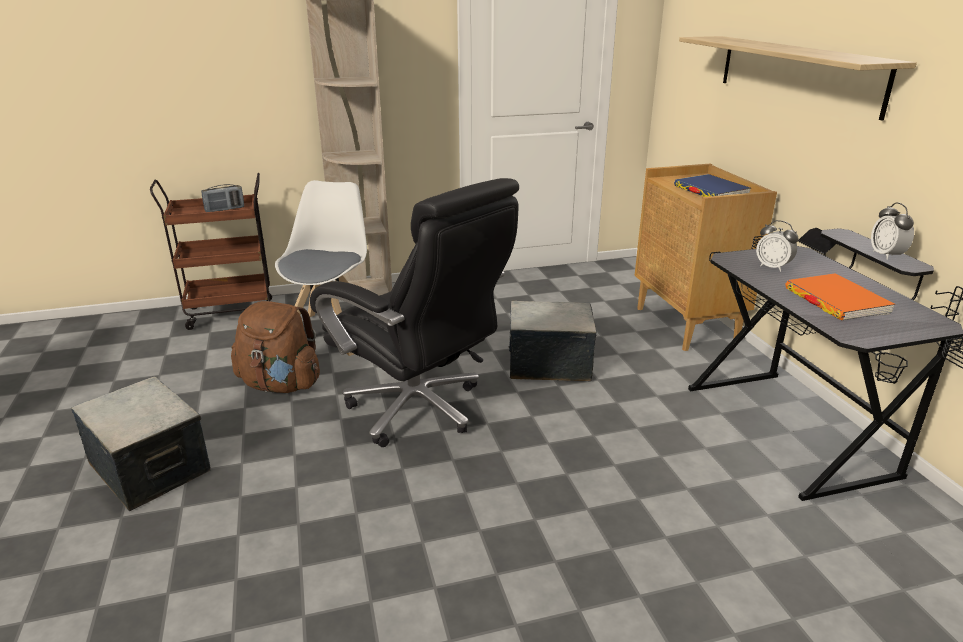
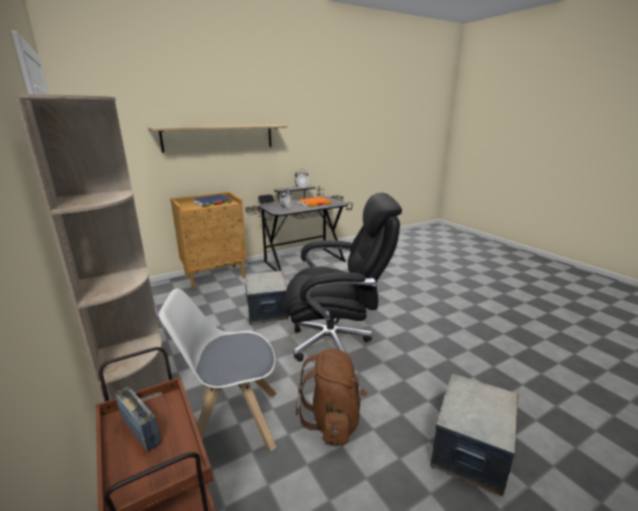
camera: 105 degrees left, 5 degrees down
black office chair [310,178,519,447] -> black office chair turned 60 degrees clockwise [285,193,402,362]

